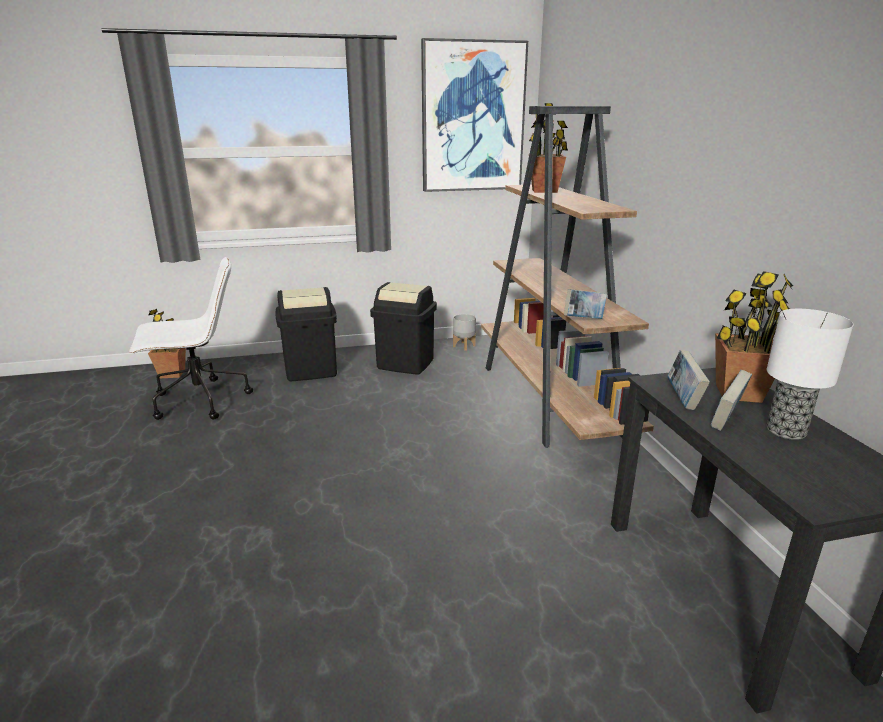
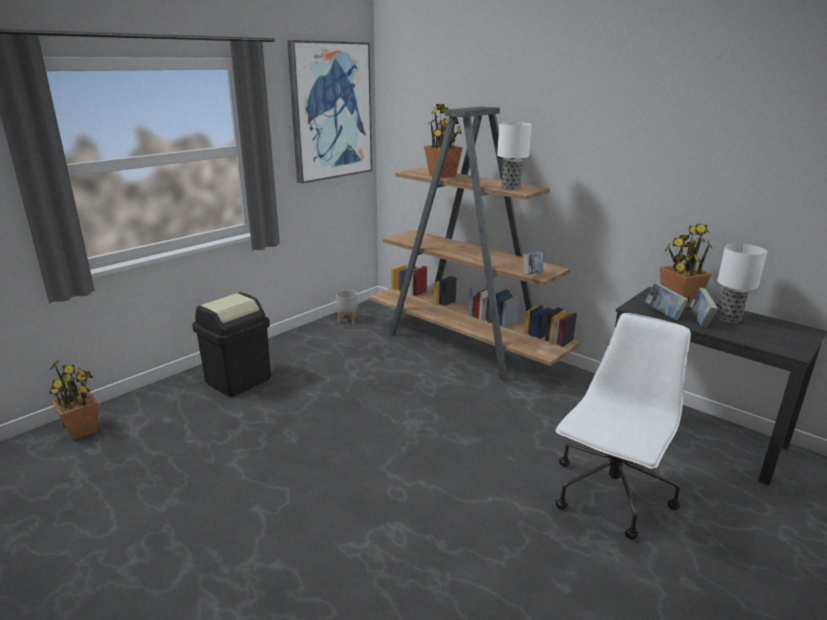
camera: 35 degrees left, 0 degrees up
white office chair [129,257,253,420] -> white office chair moved to [556,313,691,540]
black trash can [370,282,437,375] -> none
none -> table lamp [497,122,532,190]

